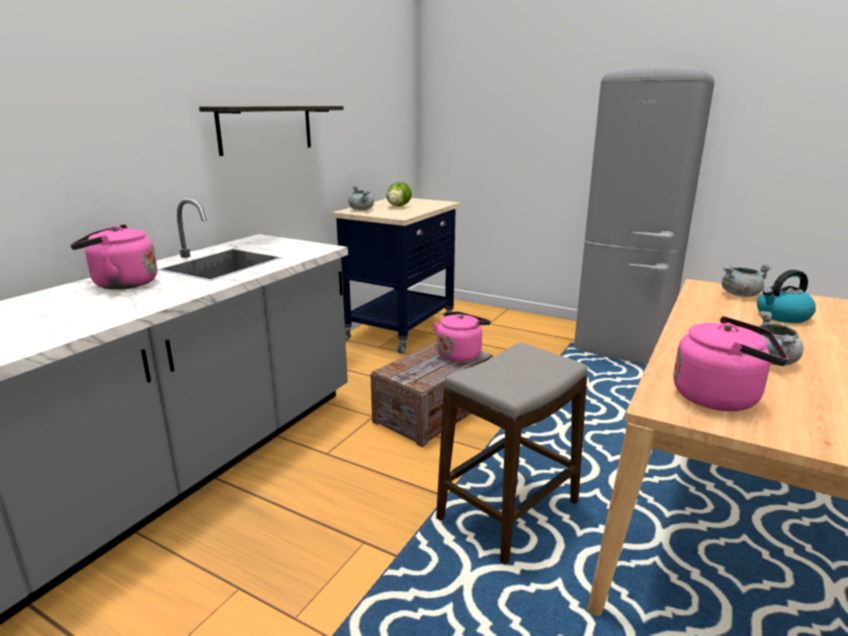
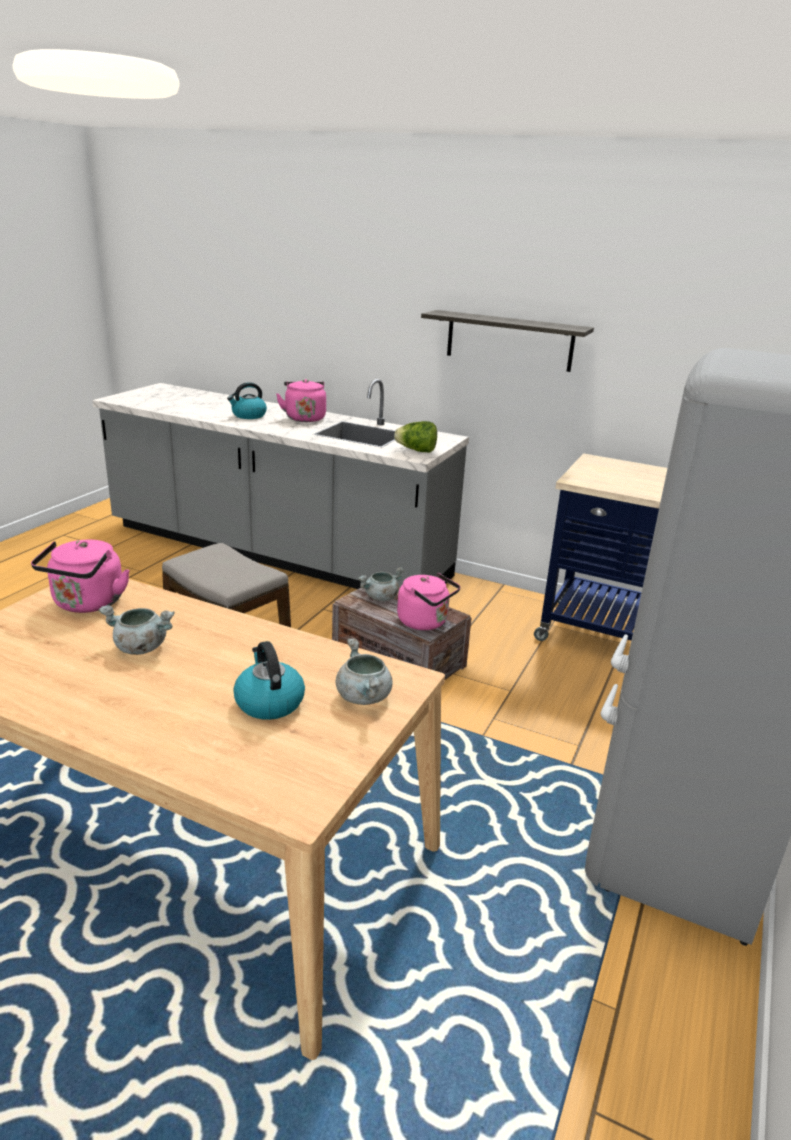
camera: 85 degrees right, 5 degrees up
grey cooking pot [348,186,374,210] -> grey cooking pot moved to [358,567,404,601]
lettuce [386,182,412,206] -> lettuce moved to [394,421,437,453]
none -> kettle [227,382,267,419]

